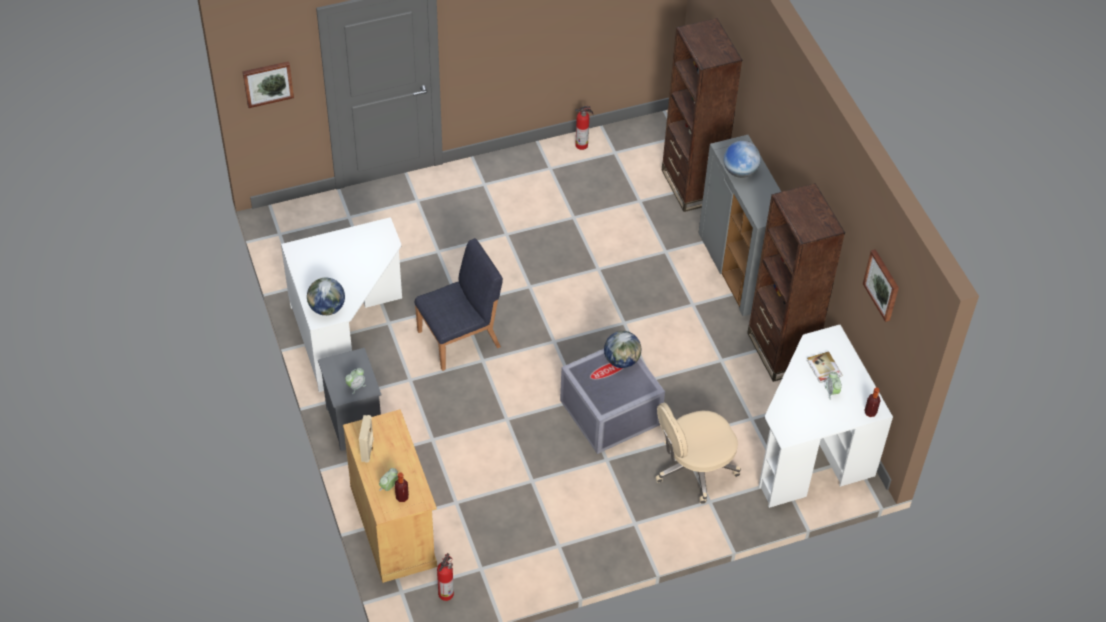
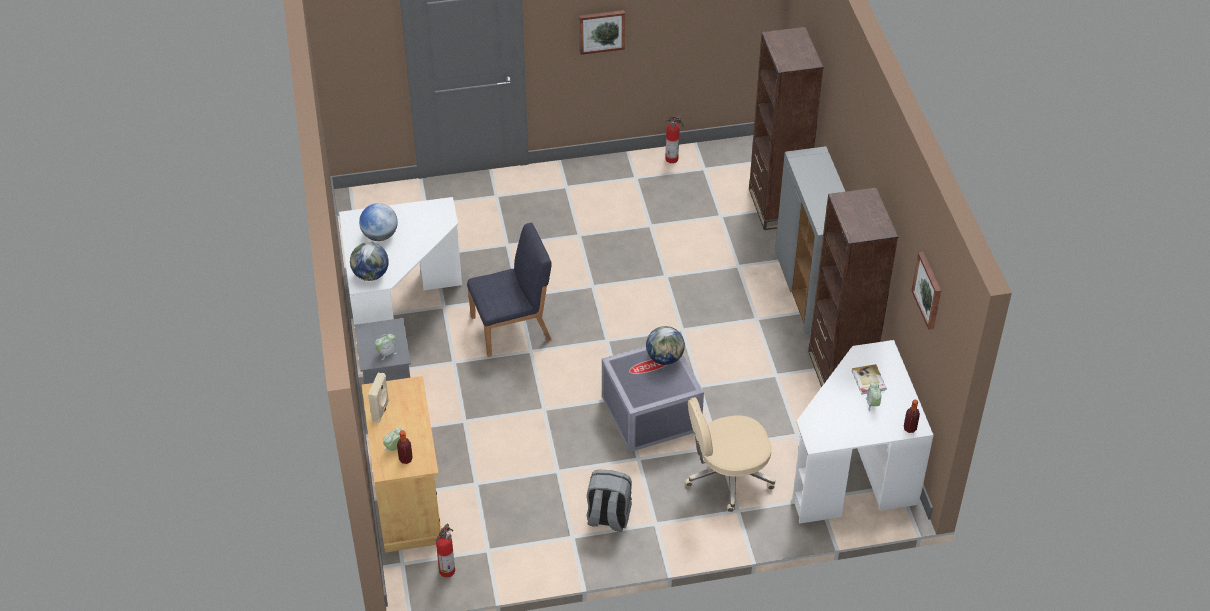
camera: 10 degrees right, 5 degrees down
picture [242,61,294,108] -> picture moved to [579,10,625,55]
globe [724,141,761,178] -> globe moved to [359,203,398,241]
none -> grey backpack [587,470,632,532]

